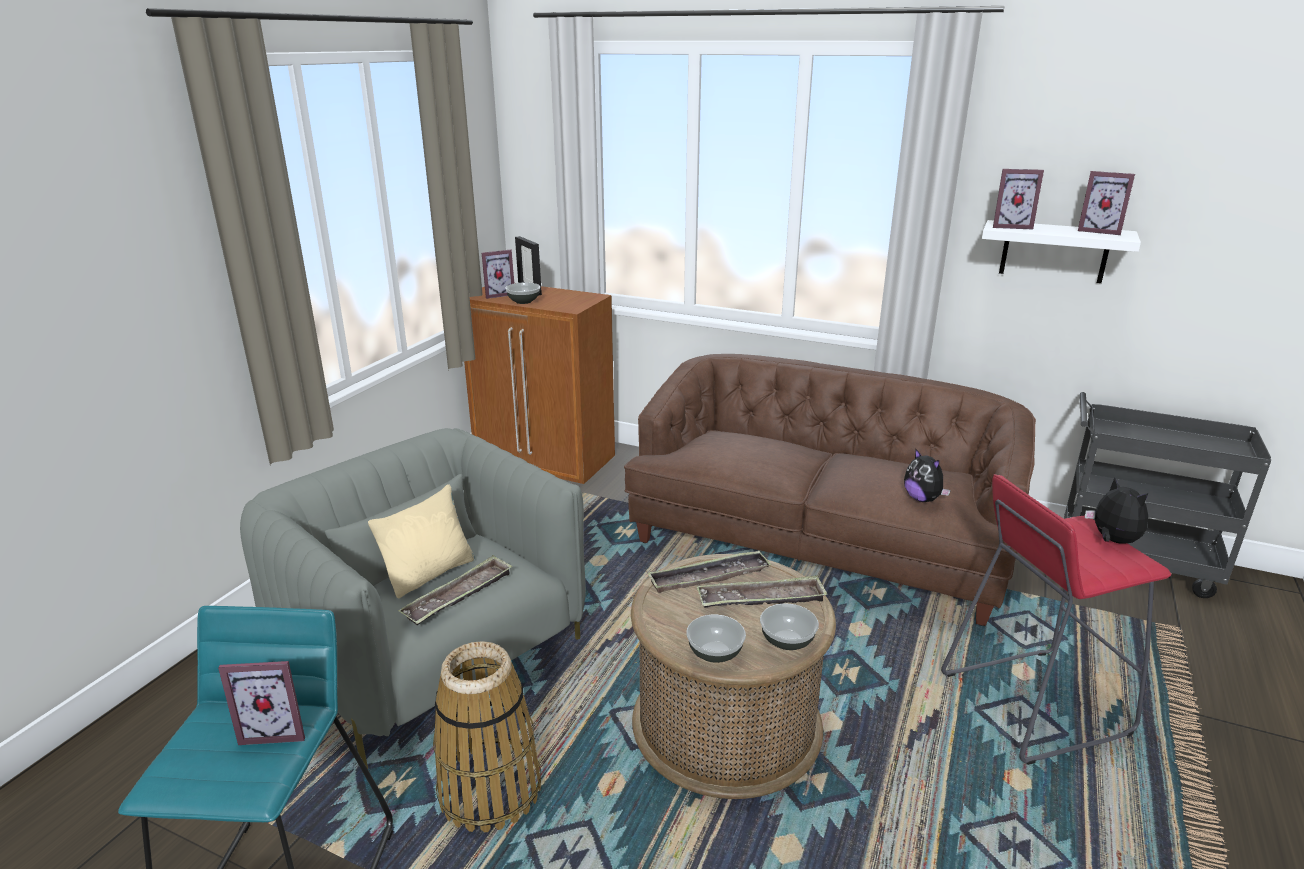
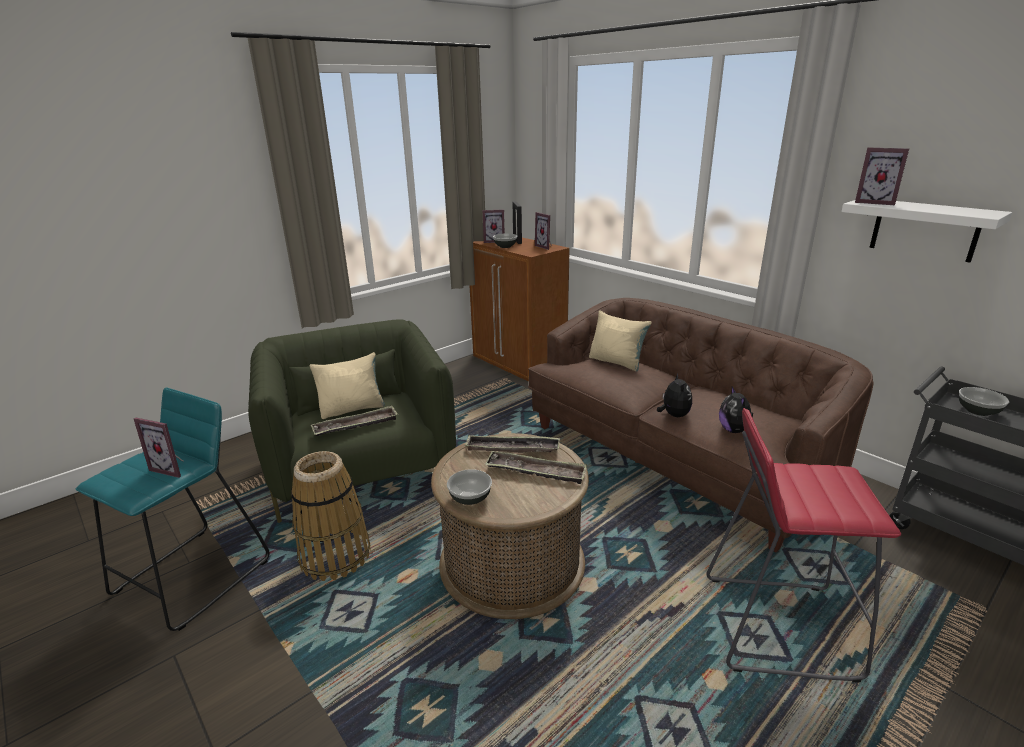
camera: 25 degrees right, 0 degrees up
grey armchair [240,428,586,769] -> green armchair [248,320,456,523]
bowl [760,604,819,650] -> bowl moved to [959,387,1009,416]
picture frame [1078,171,1135,235] -> picture frame moved to [535,212,552,250]
plush toy [1085,478,1149,544] -> plush toy moved to [657,373,692,417]
none -> beige pillow [589,311,652,372]

